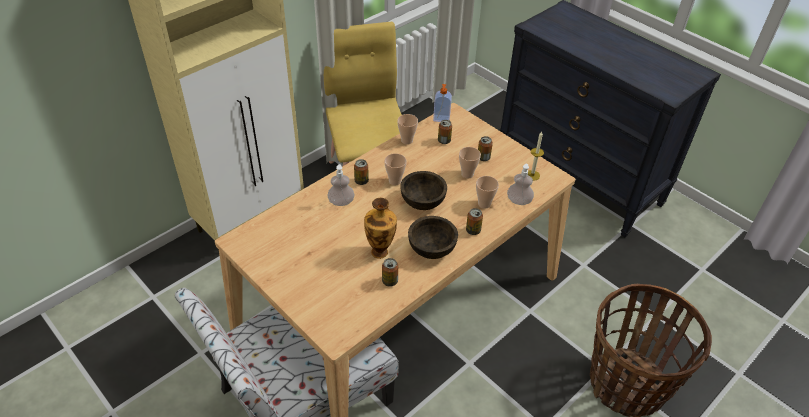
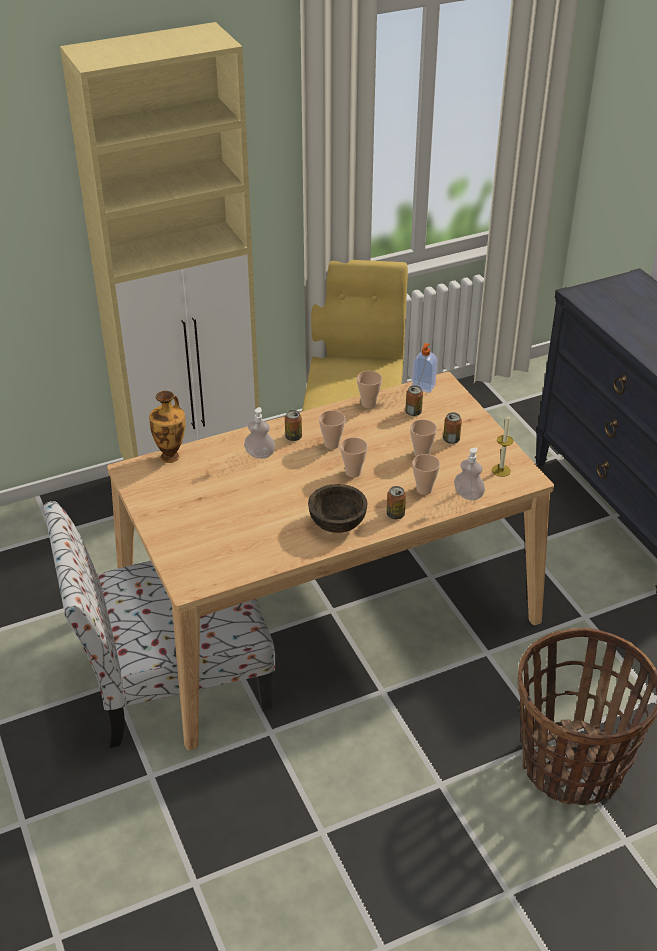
camera: 20 degrees right, 5 degrees down
vase [364,198,397,259] -> vase moved to [149,391,185,463]
can [382,258,398,287] -> none
brown bowl [400,171,447,210] -> cup [340,437,368,477]

